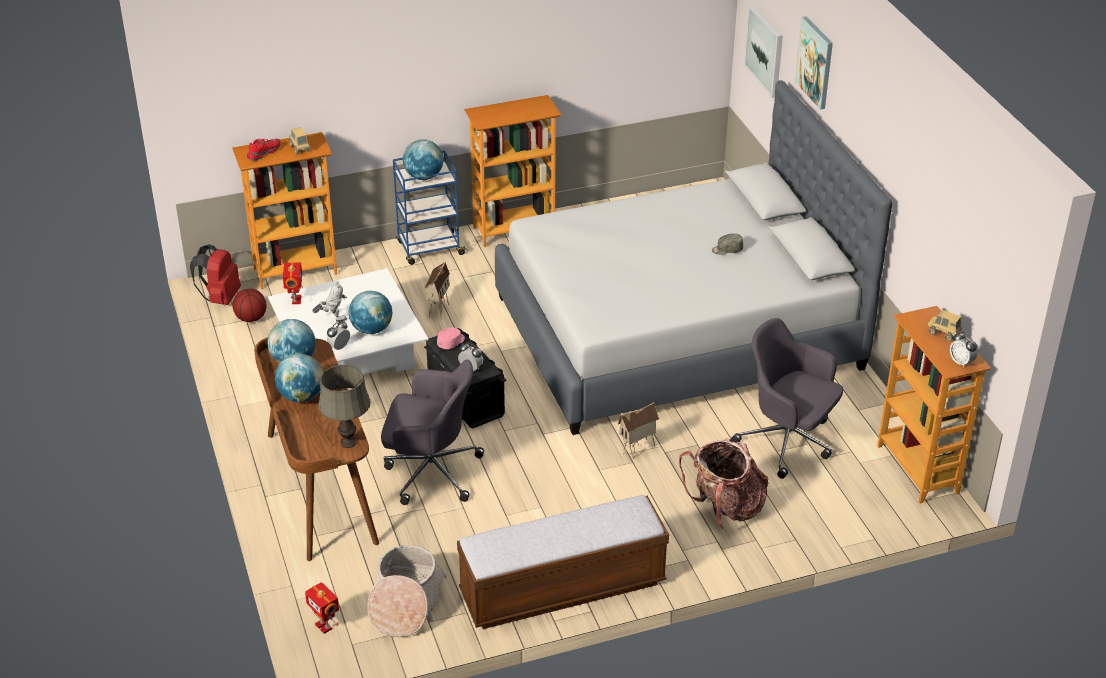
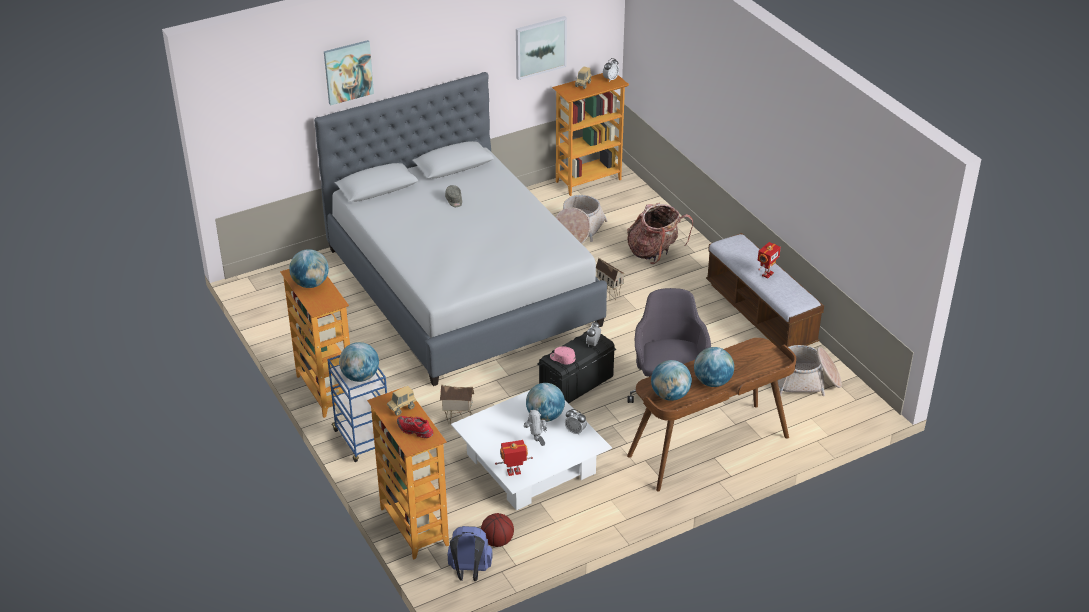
camera: 100 degrees left, 0 degrees up
red backpack [190,244,241,305] -> blue backpack [447,526,493,581]
toy robot [305,582,339,634] -> toy robot moved to [758,242,781,278]
grey table lamp [318,365,371,448] -> none
grey office chair [731,318,843,479] -> basket [556,195,607,244]
picture [744,4,783,98] -> picture moved to [516,16,567,80]
none -> globe [289,249,329,288]

